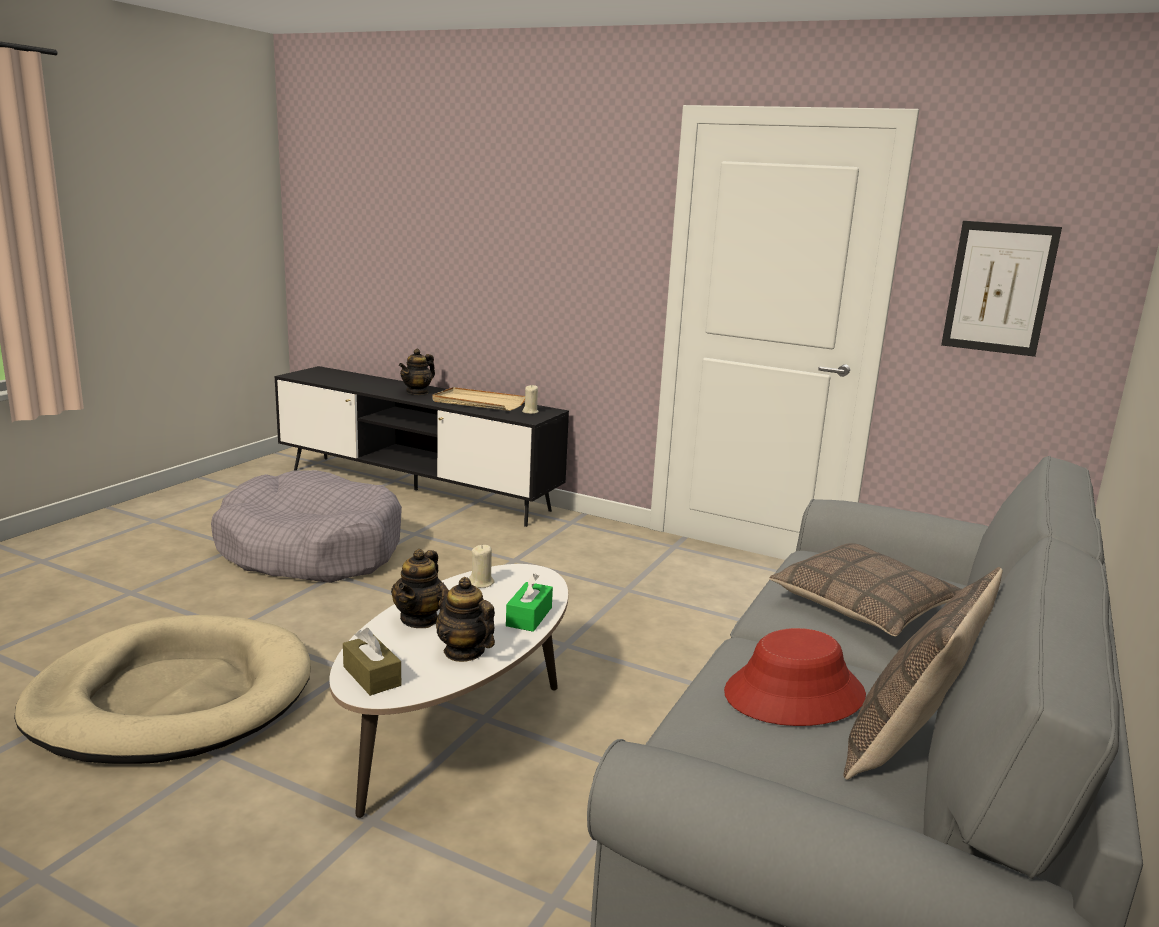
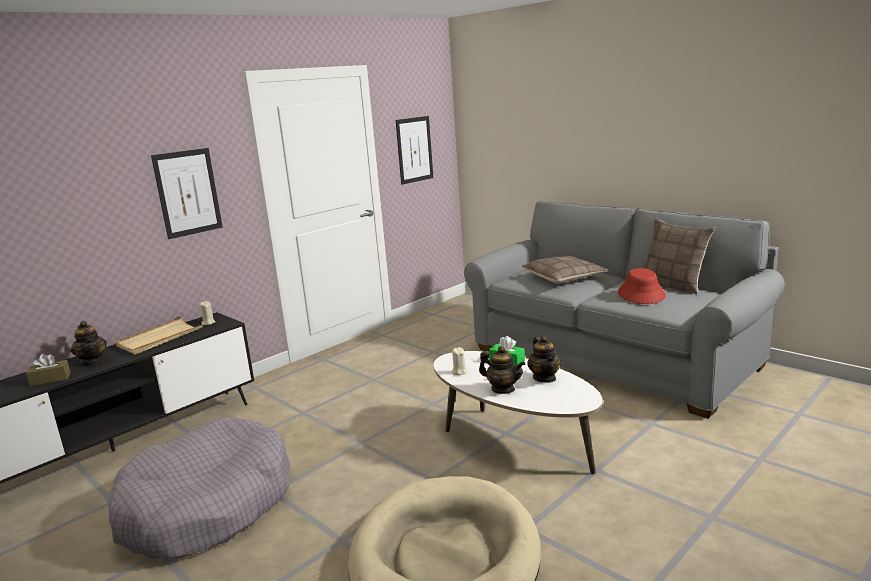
camera: 70 degrees left, 0 degrees up
brown tissue box [343,628,401,696] -> brown tissue box moved to [26,353,71,386]
teapot [436,577,495,662] -> teapot turned 75 degrees counterclockwise [527,336,561,383]
none -> picture [151,148,223,239]

